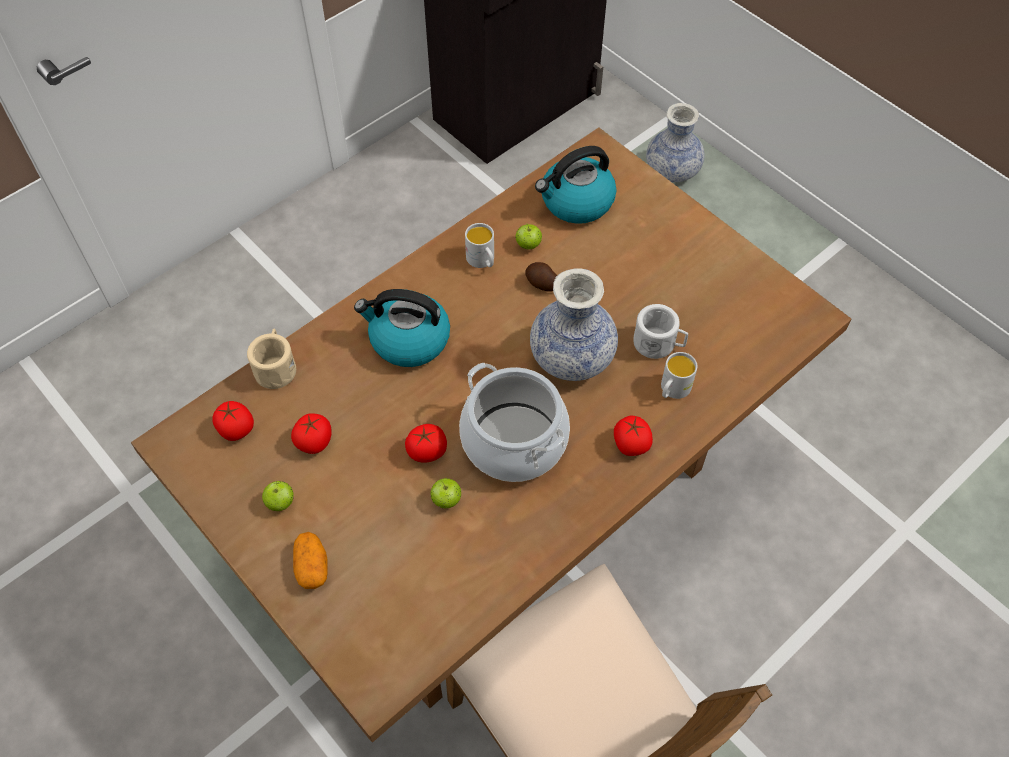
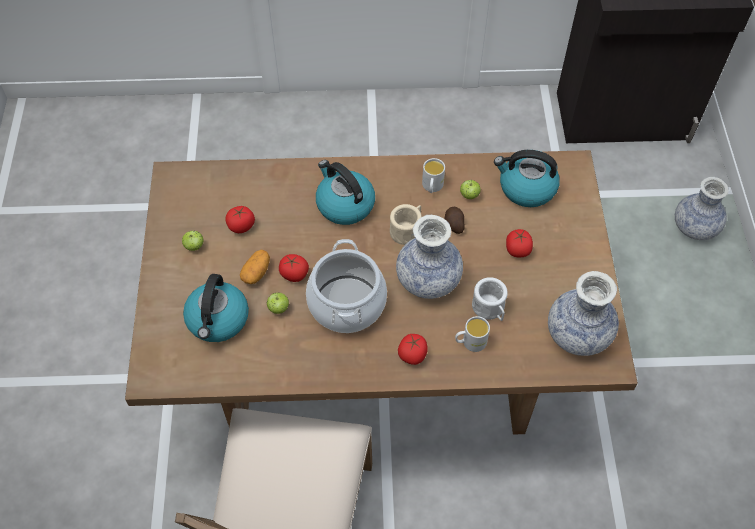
camera: 40 degrees right, 0 degrees up
tomato [213,401,254,441] -> tomato moved to [506,229,533,257]
beige mug [247,329,296,389] -> beige mug moved to [390,204,422,245]
potato [293,532,328,589] -> potato moved to [240,249,270,284]
none -> kettle [183,274,249,342]
none -> vase [548,271,619,356]

